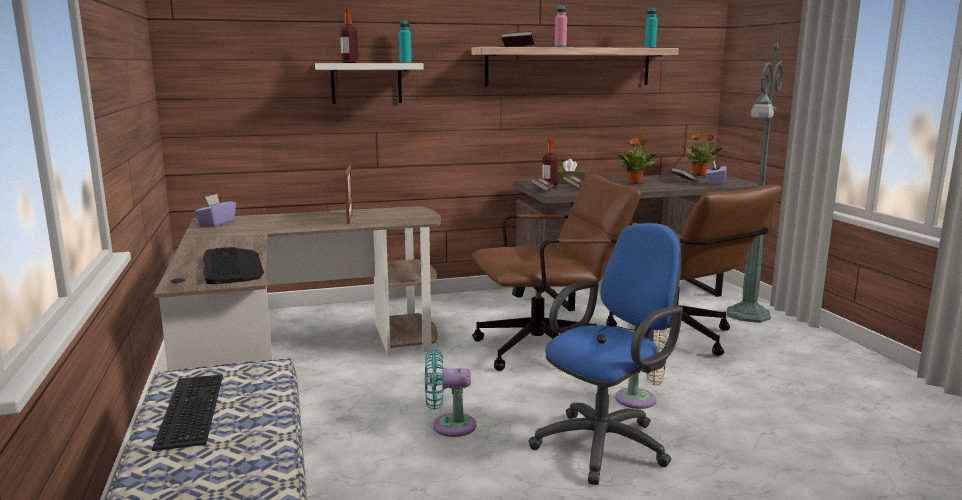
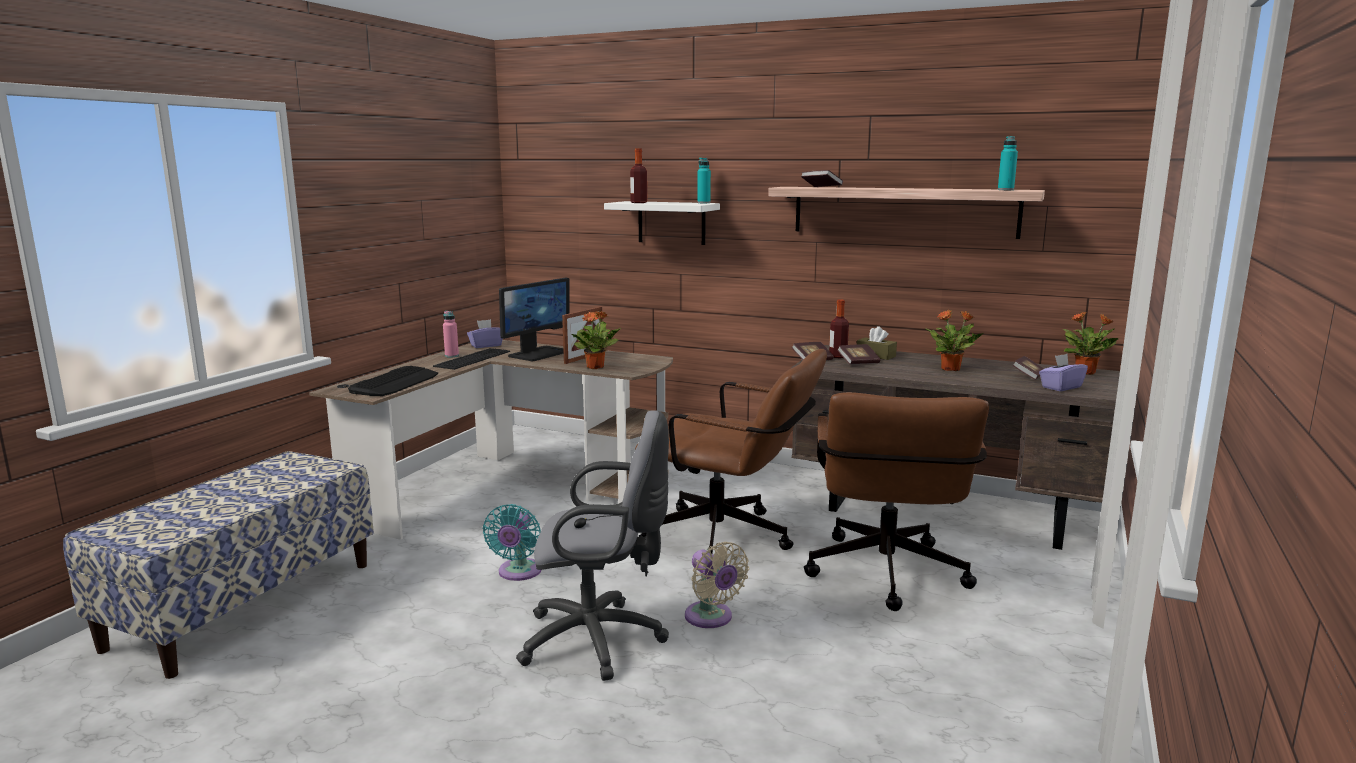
camera: 40 degrees right, 0 degrees up
keyboard [152,374,223,451] -> keyboard moved to [433,348,510,370]
turquoise fan [425,349,476,437] -> turquoise fan turned 120 degrees counterclockwise [483,504,541,581]
blue office chair [529,223,683,485] -> grey office chair [516,410,669,681]
pink bottle [555,5,567,47] -> pink bottle moved to [443,311,459,358]
green floor lamp [727,15,783,323] -> none
none -> monitor [499,277,570,361]
none -> potted plant [572,311,621,369]

